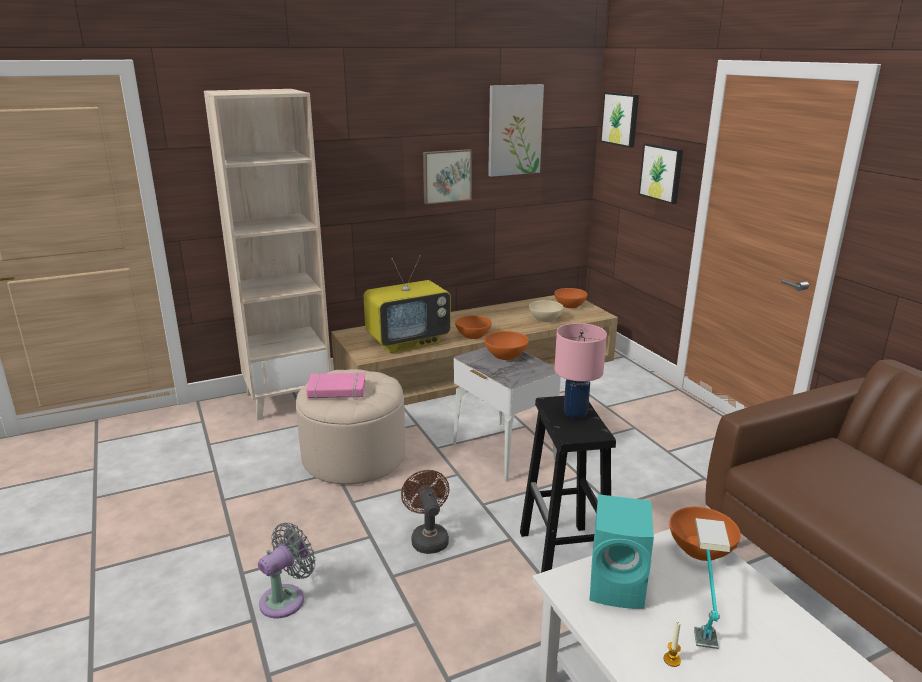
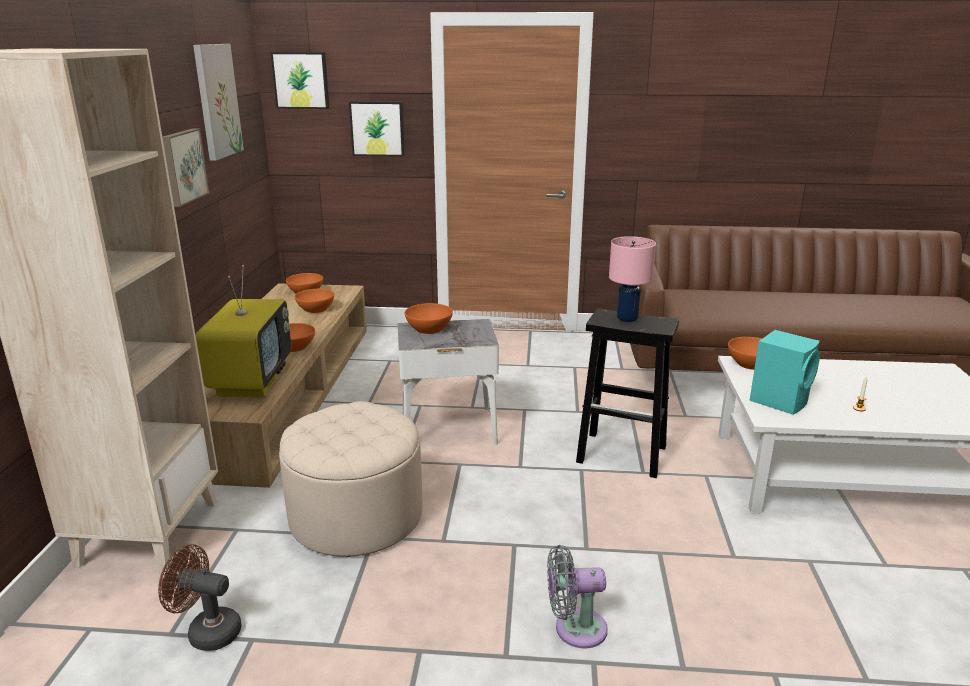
camera: 60 degrees left, 0 degrees up
grey fan [258,523,315,618] -> grey fan turned 75 degrees counterclockwise [547,545,608,649]
pink book [306,373,366,399] -> none
brown fan [401,470,449,554] -> brown fan moved to [158,544,242,651]
beige bowl [529,300,564,322] -> orange bowl [295,289,334,313]
table lamp [694,518,730,649] -> none

